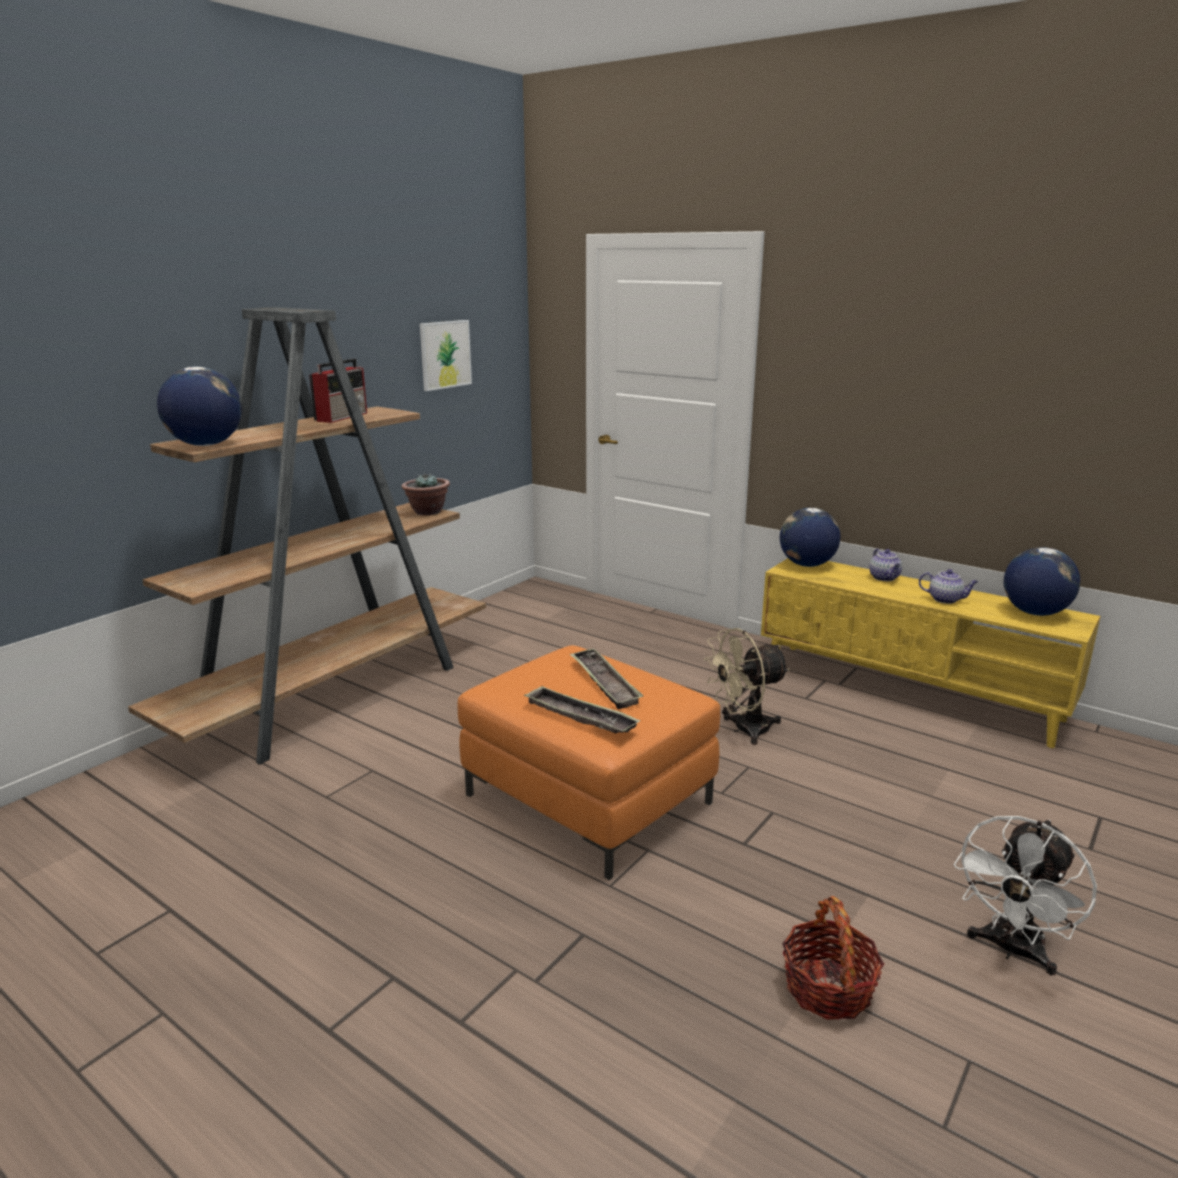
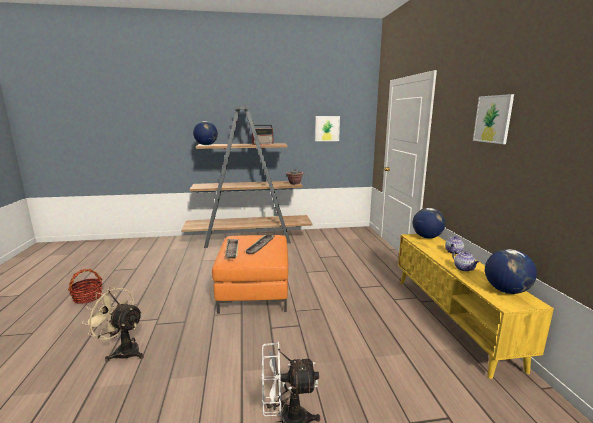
camera: 45 degrees right, 5 degrees down
beige fan [703,628,790,745] -> beige fan moved to [82,286,144,362]
basket [782,896,884,1020] -> basket moved to [68,269,103,304]
none -> picture [473,94,514,144]

